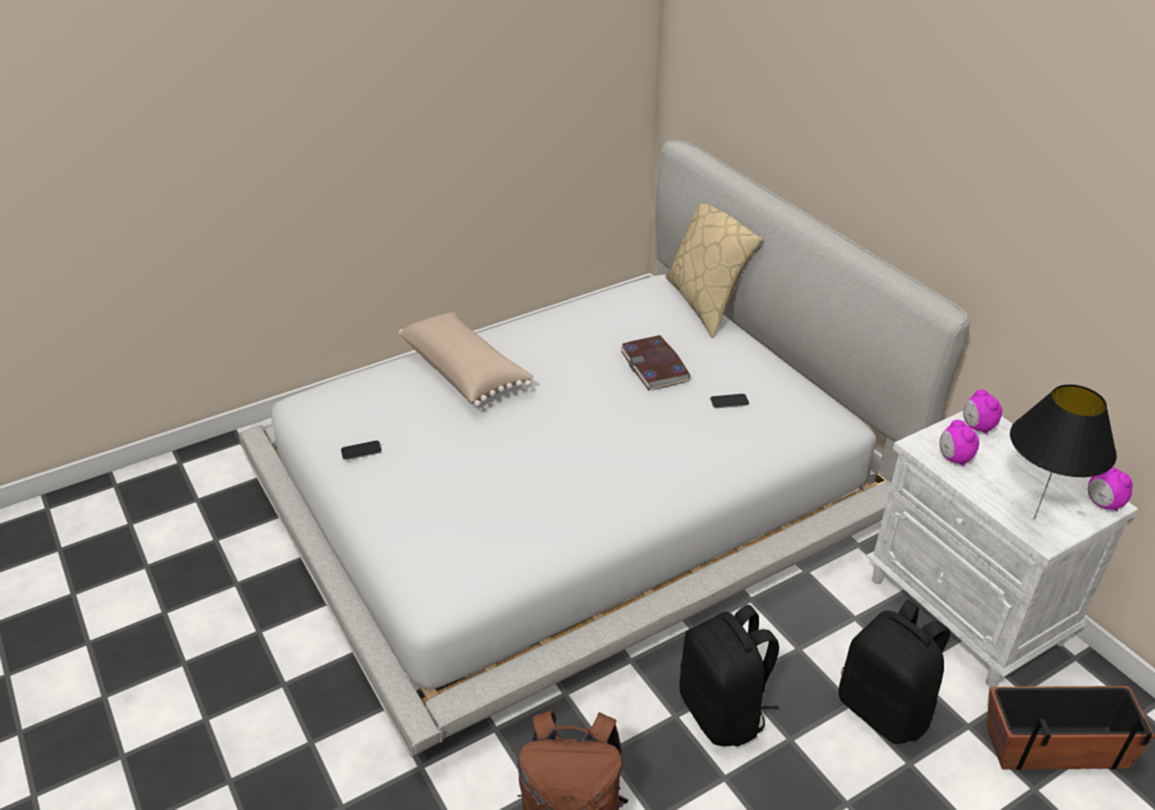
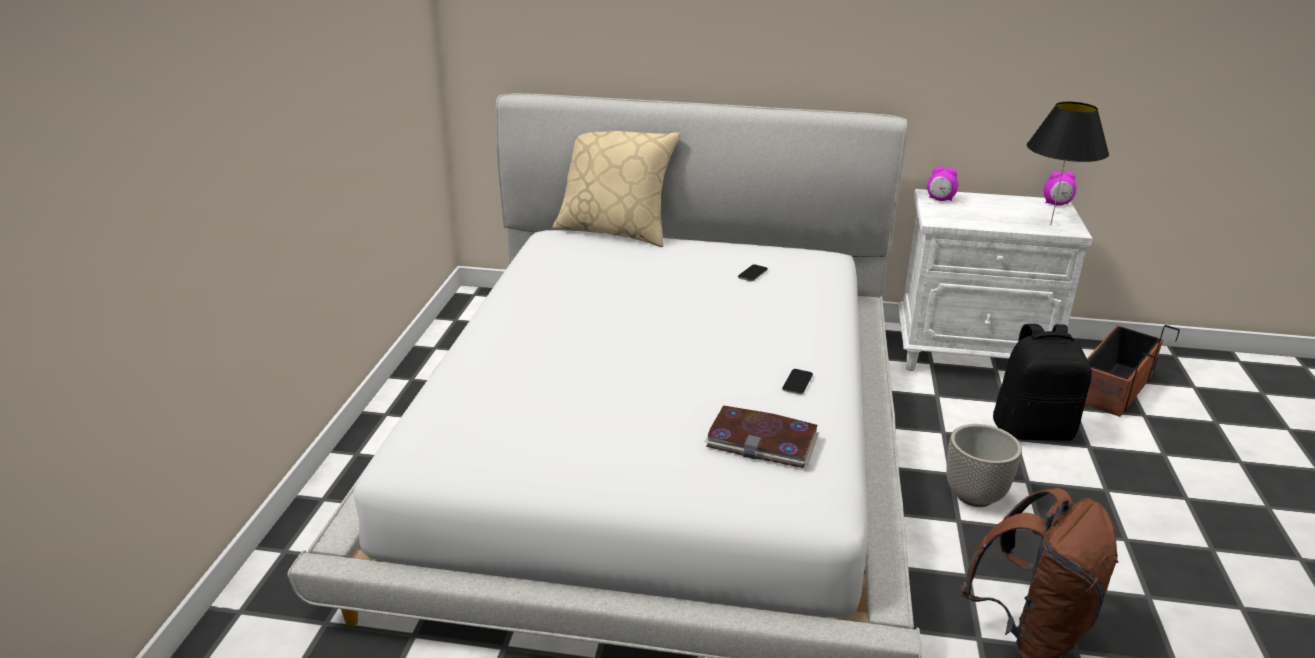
camera: 50 degrees left, 10 degrees down
phone [341,440,382,460] -> phone moved to [782,369,813,395]
beige pillow [399,312,534,407] -> none
book [620,335,690,391] -> book moved to [705,405,819,468]
black backpack [679,605,779,746] -> planter [947,424,1022,507]
alarm clock [939,420,979,466] -> none

